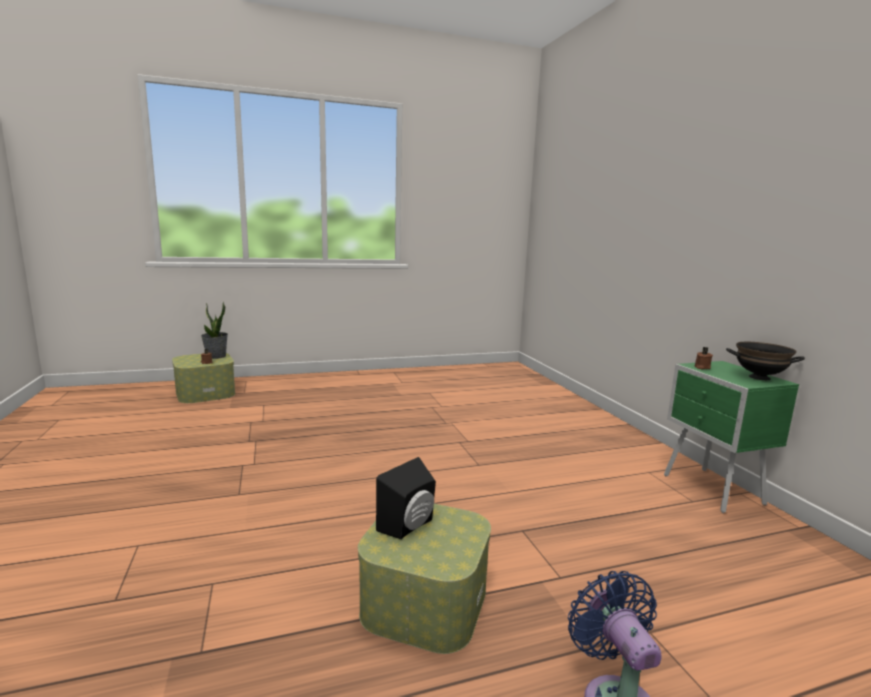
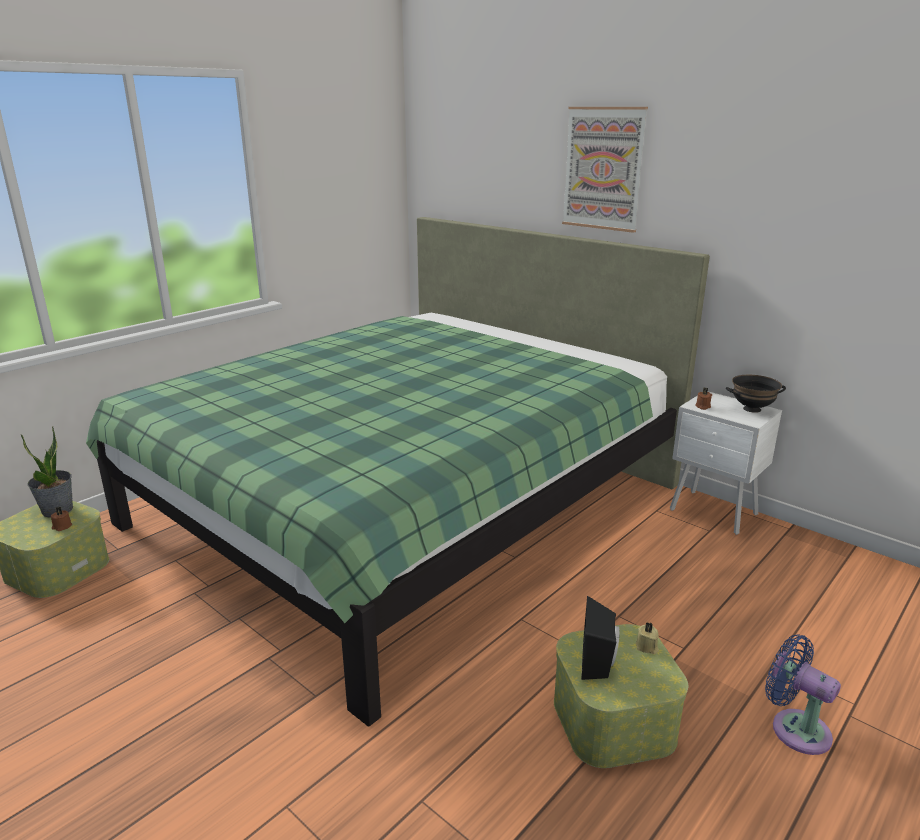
camera: 30 degrees left, 10 degrees up
green nightstand [664,361,799,513] -> white nightstand [670,392,782,535]
none -> green bed [86,217,710,727]
none -> picture [562,107,648,233]
none -> beige candle [636,622,659,654]

